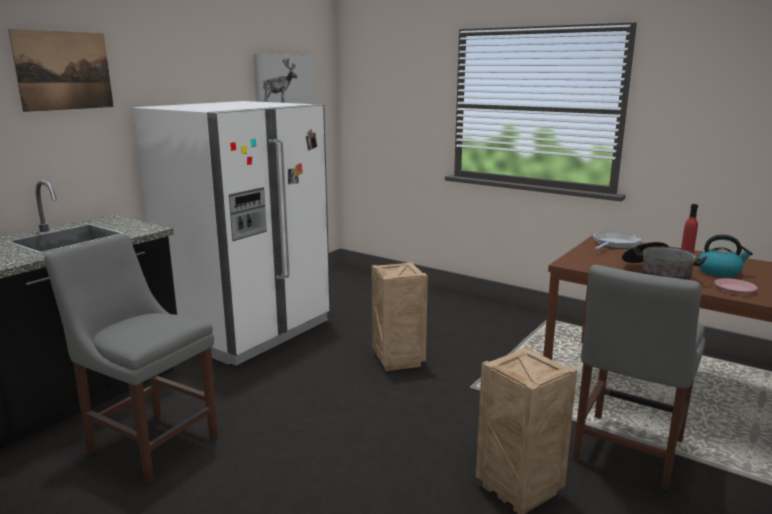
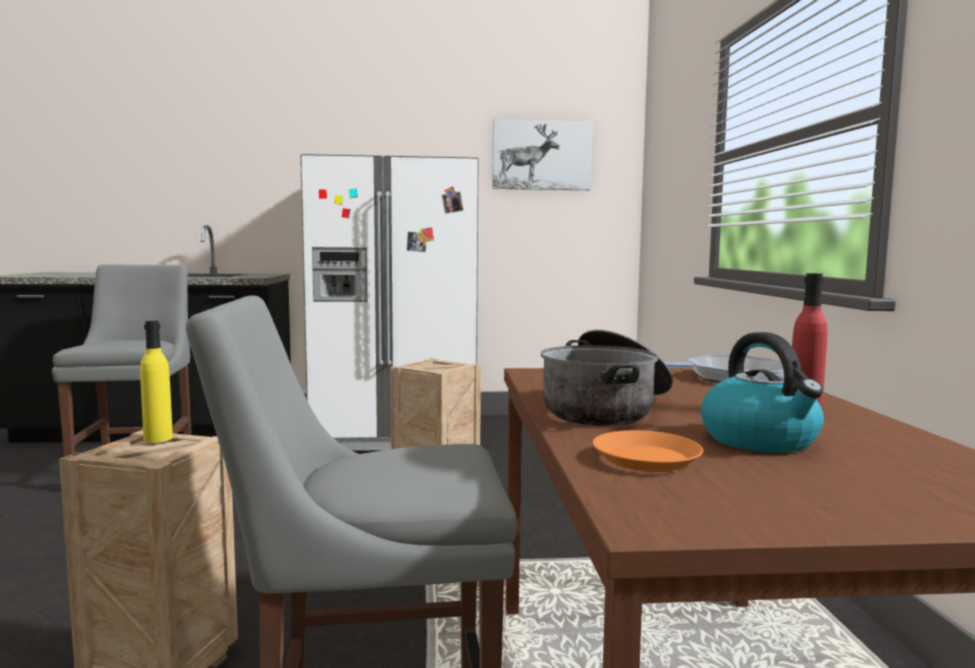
camera: 50 degrees right, 10 degrees down
picture [8,29,114,112] -> none
pink plate [715,278,758,294] -> orange plate [592,430,703,472]
none -> yellow bottle [140,321,173,443]

